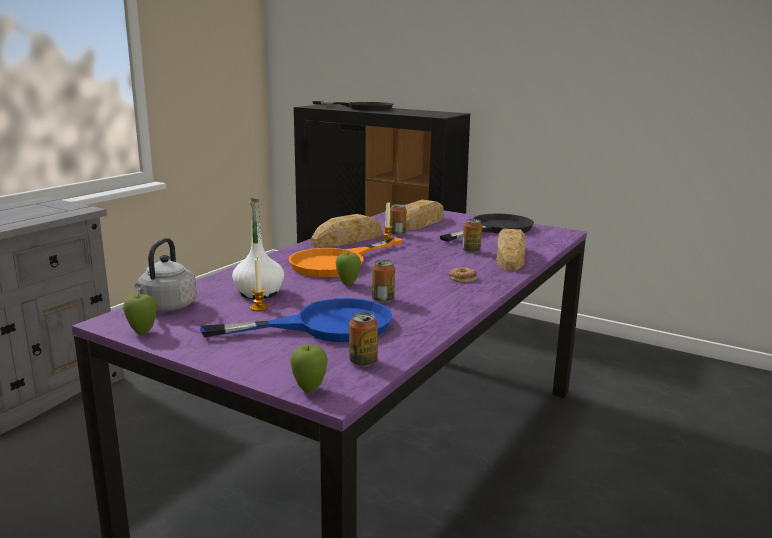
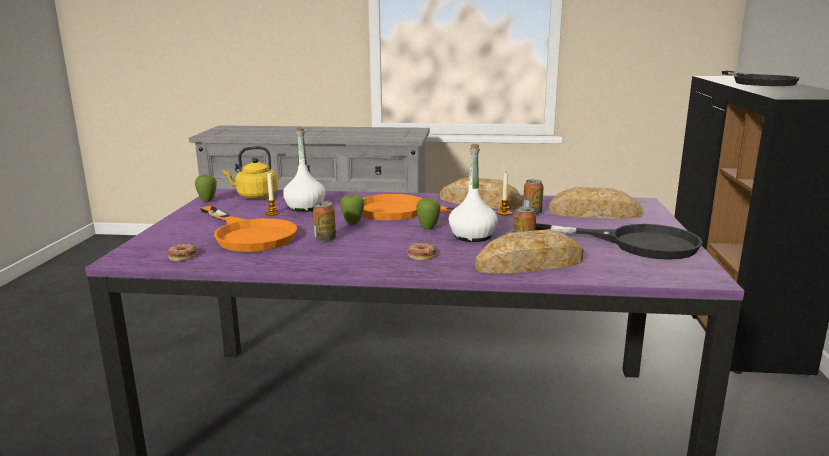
camera: 65 degrees right, 0 degrees up
grey kettle [134,238,197,311] -> yellow kettle [223,146,278,199]
blue frying pan [200,298,392,342] -> orange frying pan [200,206,297,252]
apple [290,344,328,393] -> apple moved to [416,198,441,230]
can [349,313,378,367] -> donut [168,244,198,261]
none -> white bottle [449,144,498,242]

